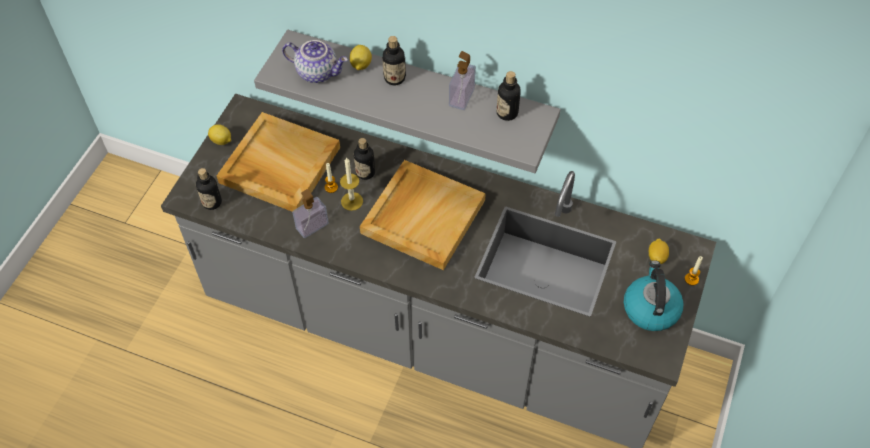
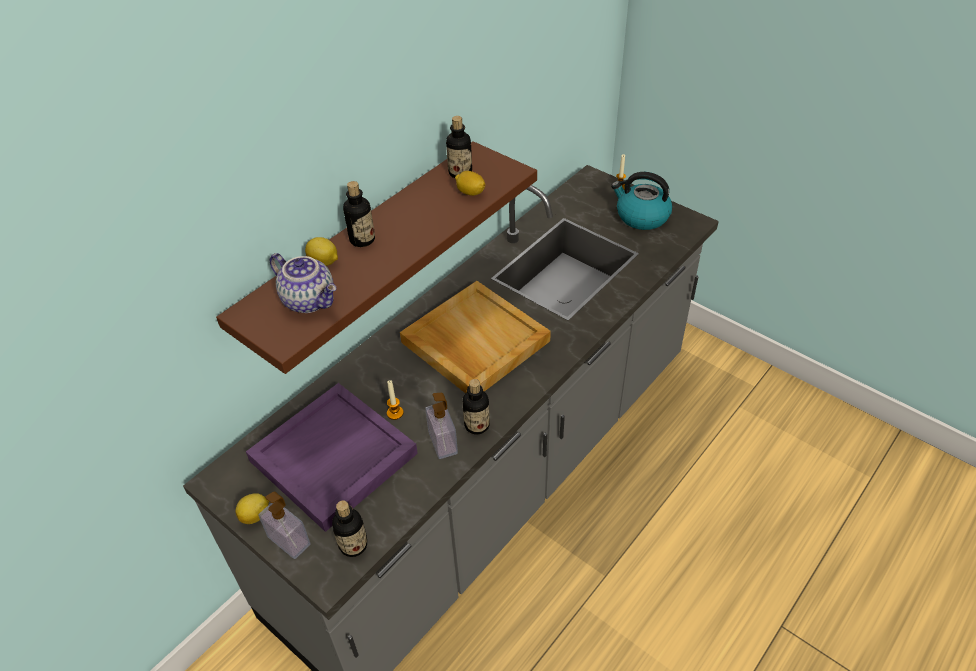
camera: 70 degrees left, 10 degrees down
beige tray [217,112,340,211] -> purple tray [246,383,418,532]
grey shelf [254,30,561,173] -> brown shelf [216,141,537,374]
teapot [282,40,348,83] -> teapot turned 90 degrees clockwise [270,253,337,313]
candle [340,158,363,211] -> none
bottle [354,138,375,180] -> bottle moved to [463,379,490,435]
soap dispenser [449,51,476,110] -> soap dispenser moved to [258,491,310,559]
lemon [649,239,669,264] -> lemon moved to [455,171,485,196]

